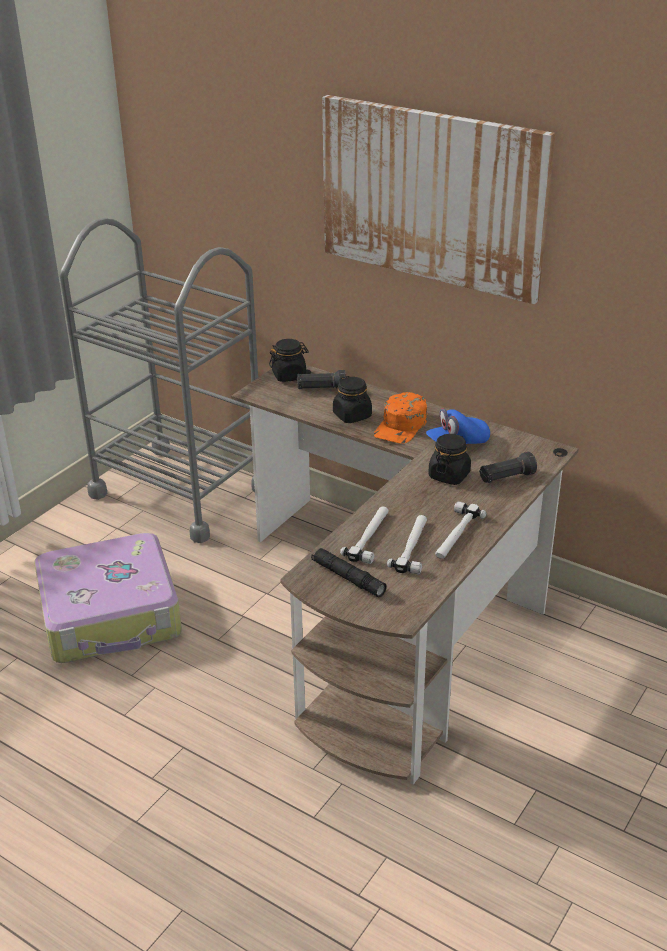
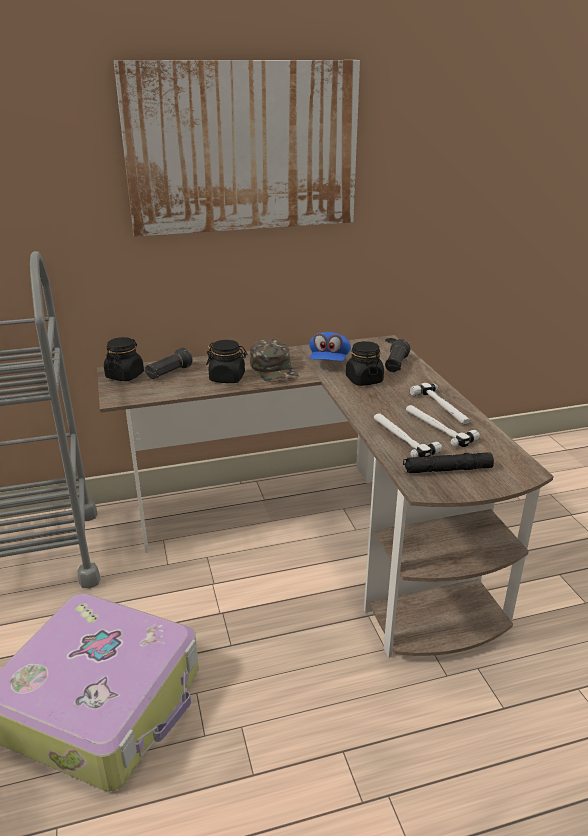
camera: 50 degrees left, 5 degrees down
orange cap [374,392,427,444] -> green cap [250,339,299,382]

